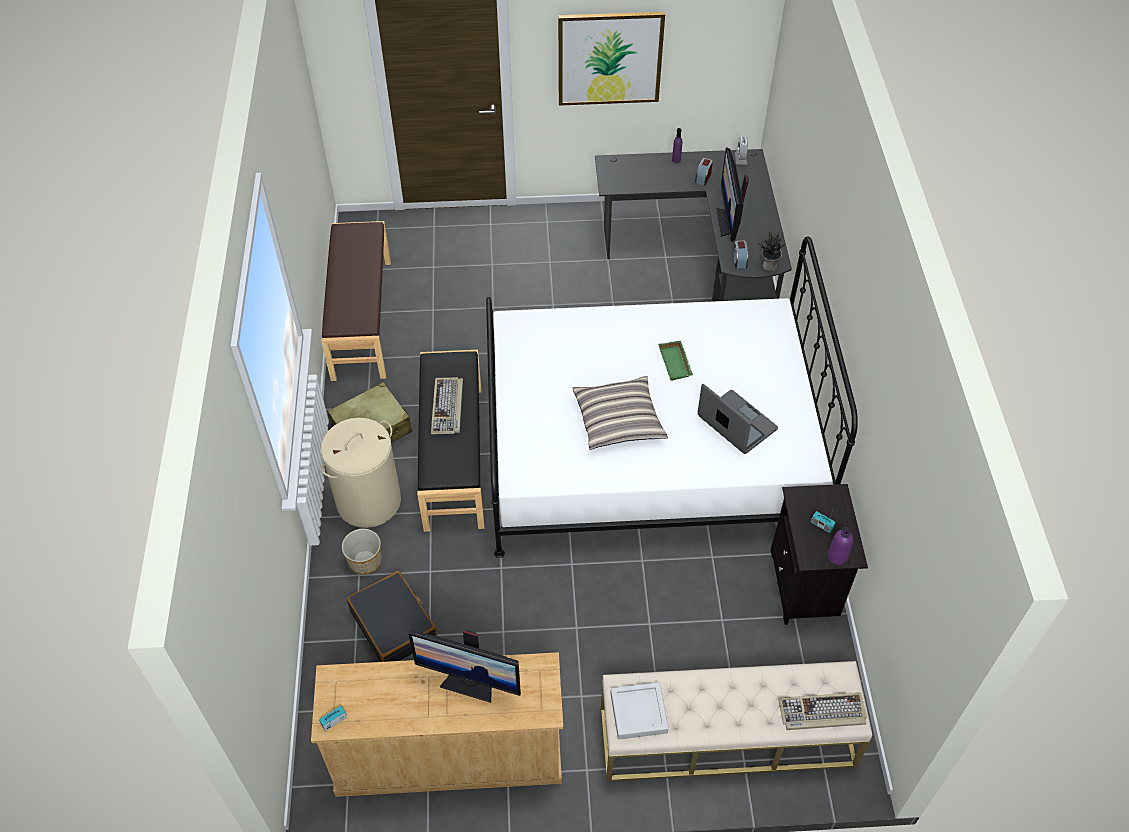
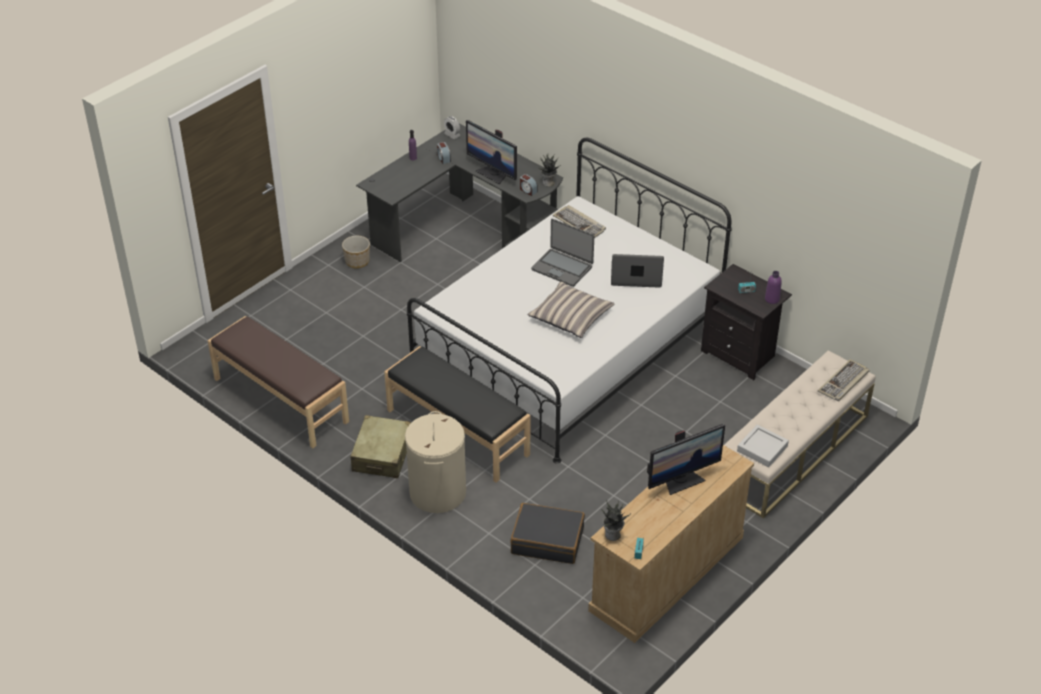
camera: 45 degrees left, 10 degrees down
planter [342,529,382,575] -> planter moved to [342,236,370,268]
keyboard [431,377,463,435] -> keyboard moved to [553,205,606,238]
picture [558,12,665,106] -> none
green tray [658,340,693,381] -> laptop [531,219,594,287]
none -> potted plant [602,500,631,541]

